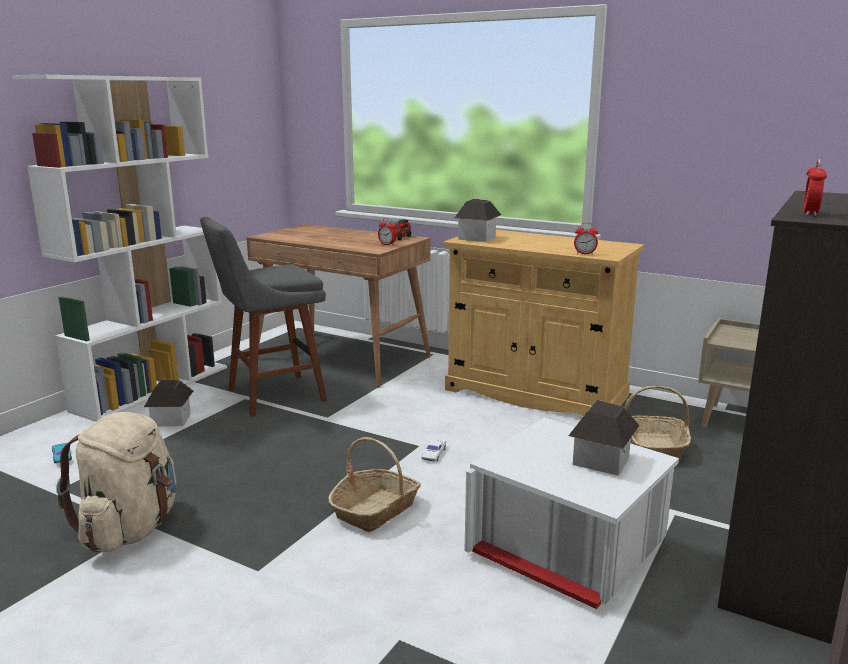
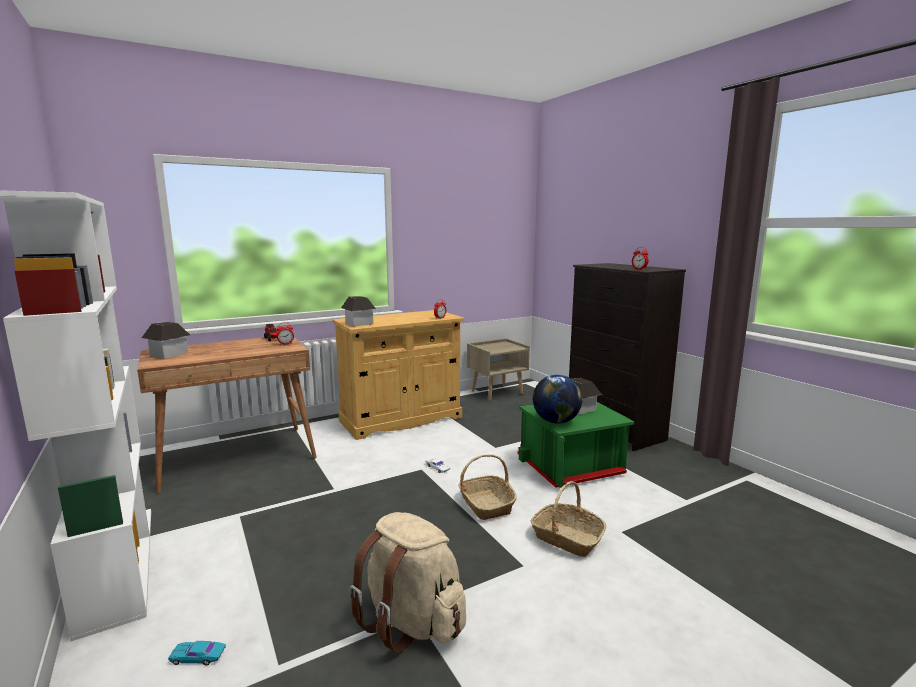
camera: 60 degrees left, 5 degrees down
toy house [144,379,193,427] -> toy house moved to [142,322,190,359]
grey stool [200,217,327,417] -> none
white storage box [465,417,679,609] -> green storage box [517,402,635,488]
basket [625,386,691,461] -> basket moved to [531,481,606,557]
none -> globe [533,374,582,424]

